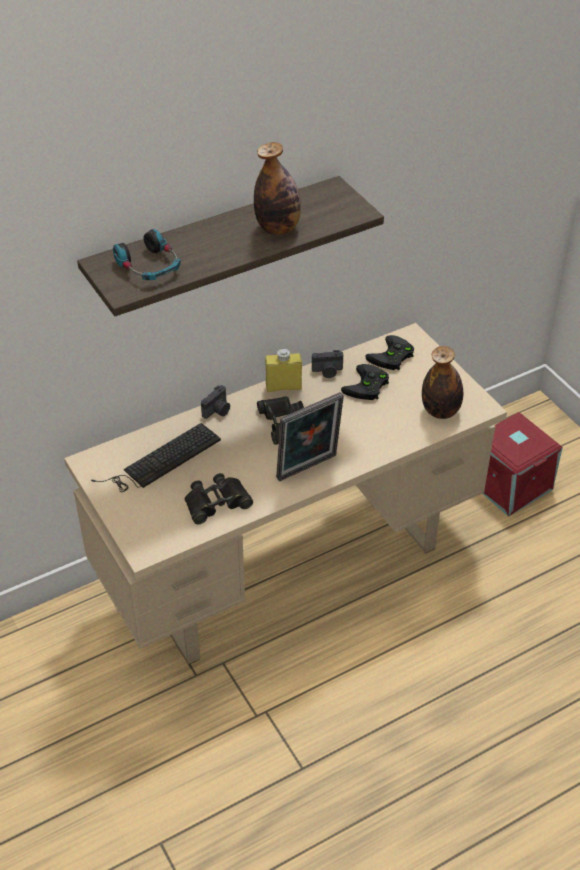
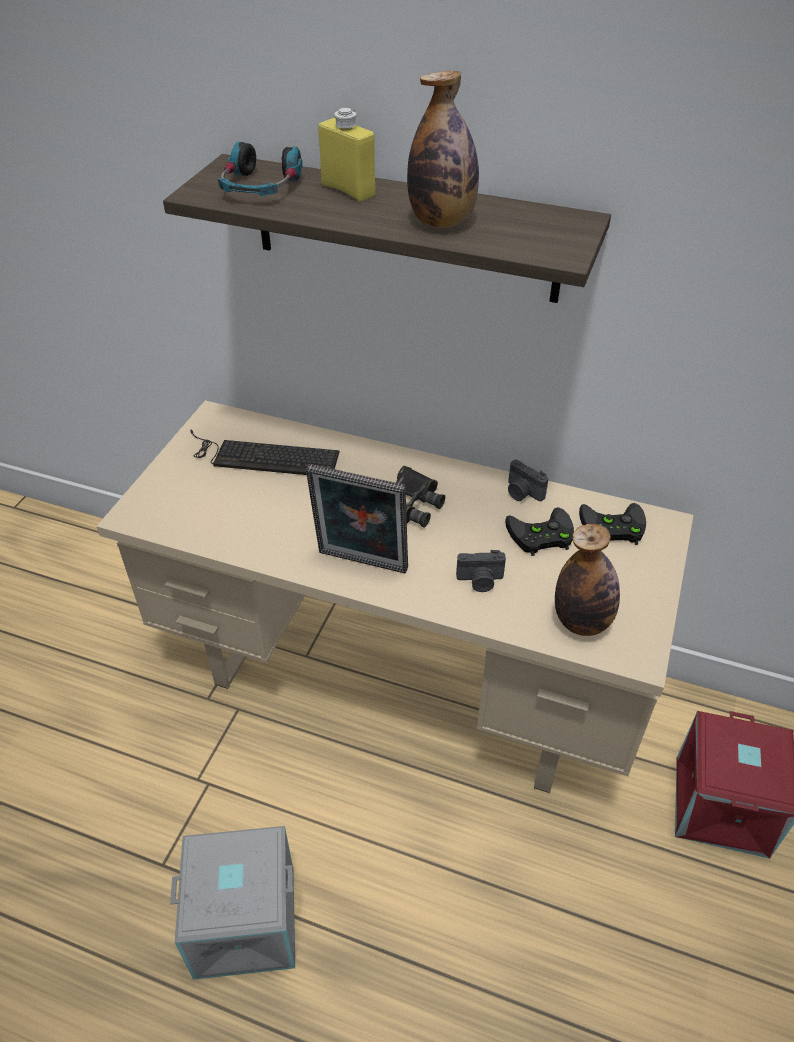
camera: 50 degrees right, 0 degrees up
black binoculars [185,473,253,524] -> none
camera [201,385,230,419] -> camera moved to [456,550,506,592]
yellow bottle [265,348,302,392] -> yellow bottle moved to [318,108,376,202]
none -> grey storage box [170,826,295,980]

